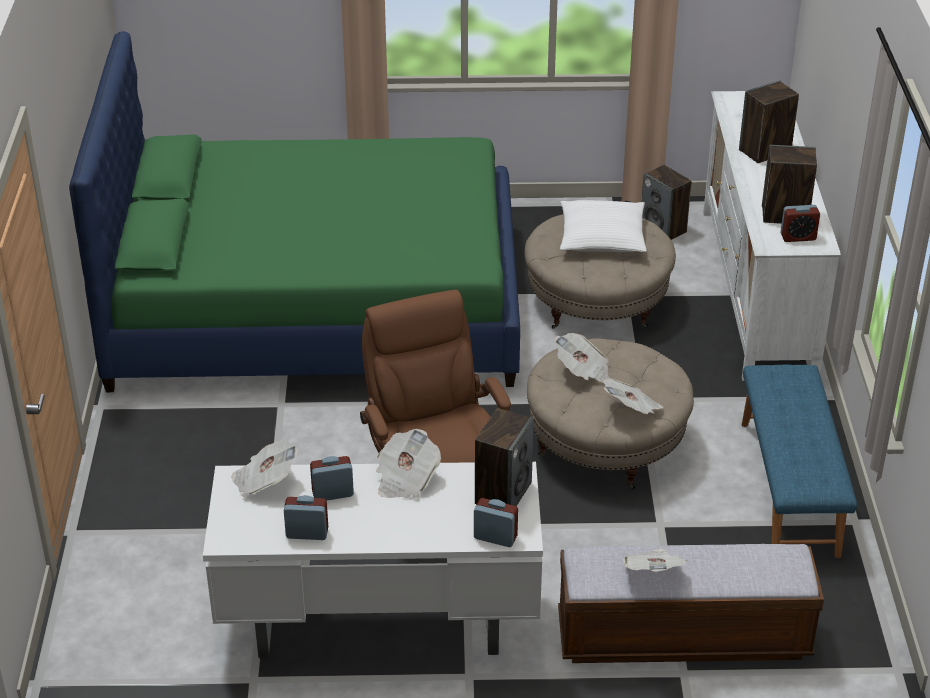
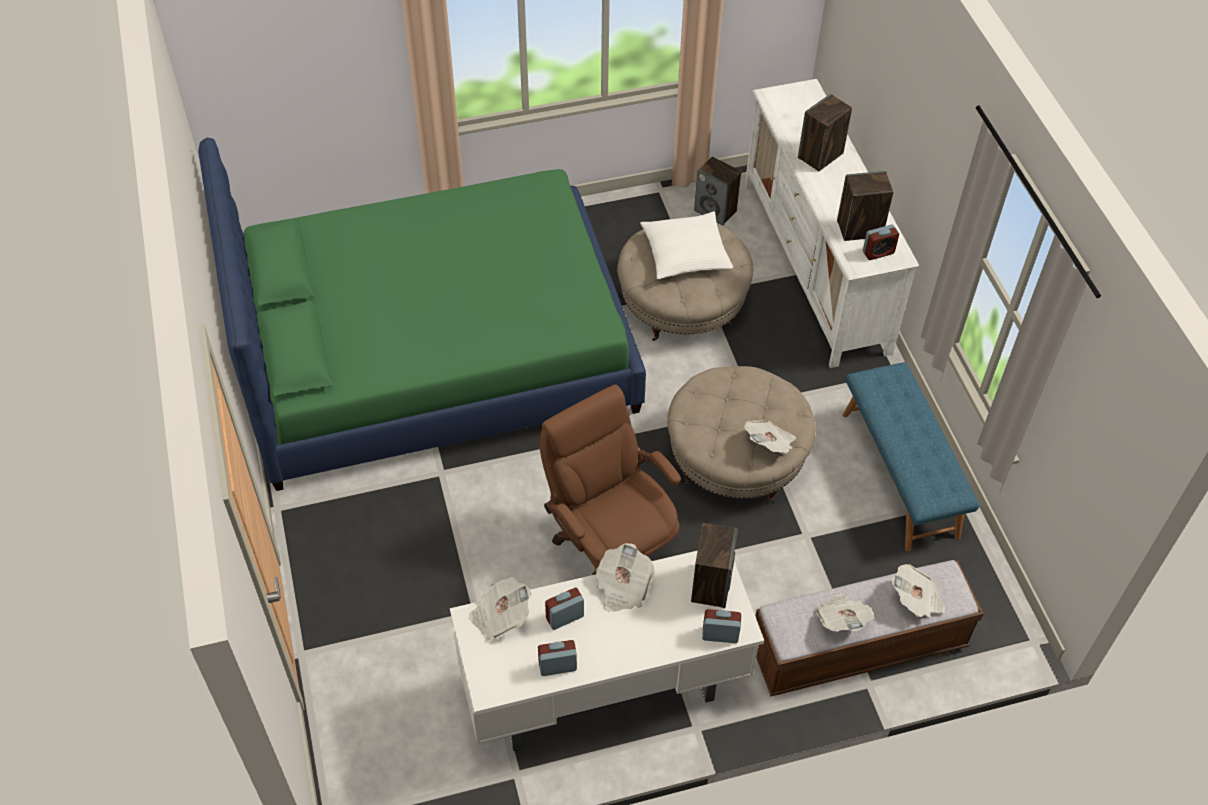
camera: 15 degrees left, 15 degrees up
newspaper [555,333,609,383] -> newspaper moved to [892,564,946,617]

